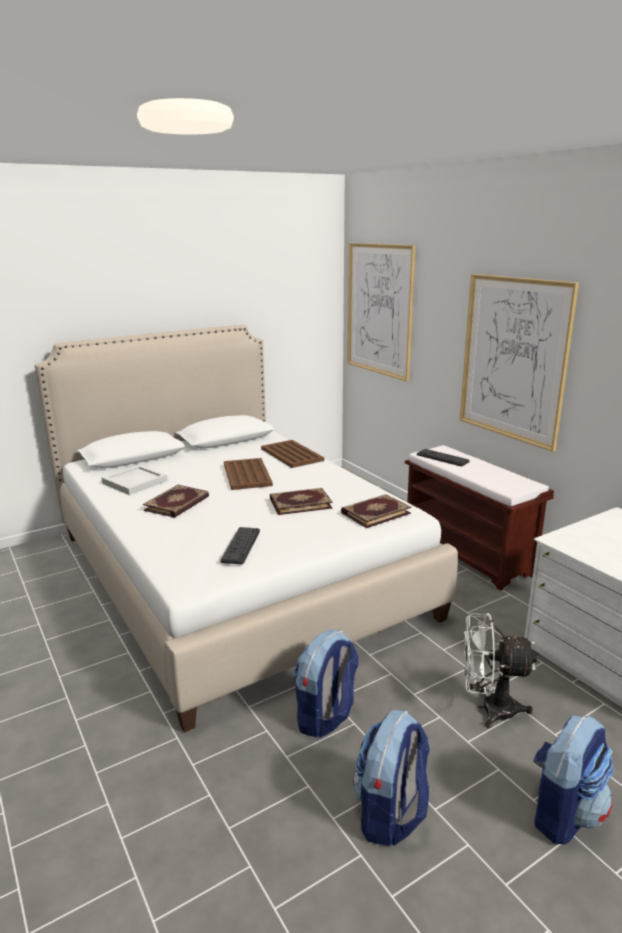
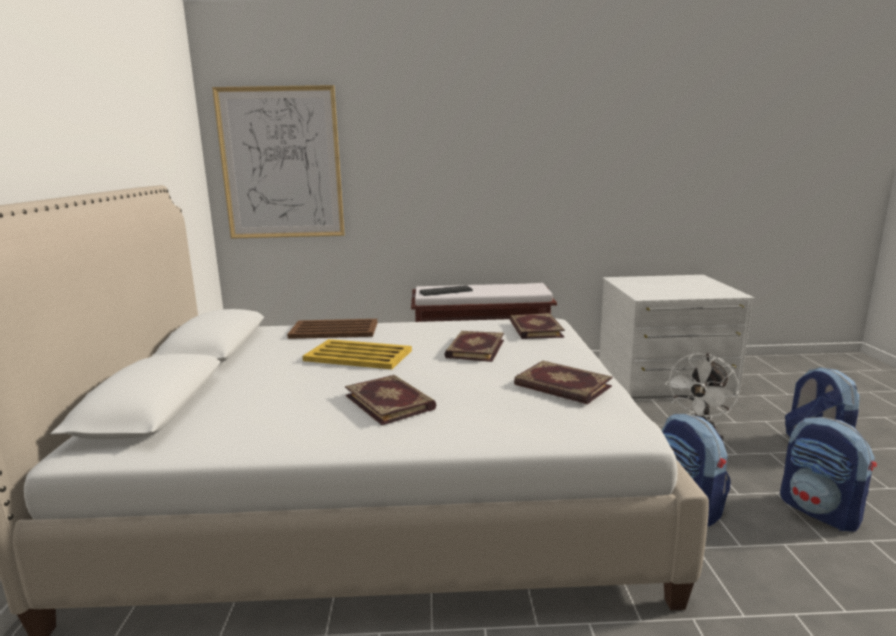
camera: 60 degrees left, 5 degrees down
white tray [101,465,168,495] -> none
keyboard [220,527,260,564] -> book [514,361,613,404]
brown tray [224,458,273,490] -> yellow tray [302,339,412,370]
picture [460,274,579,452] -> none

